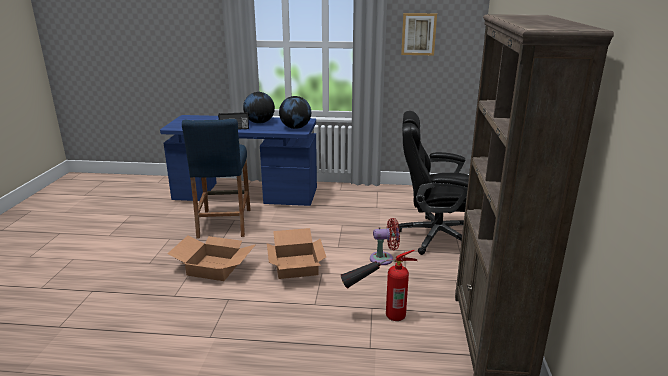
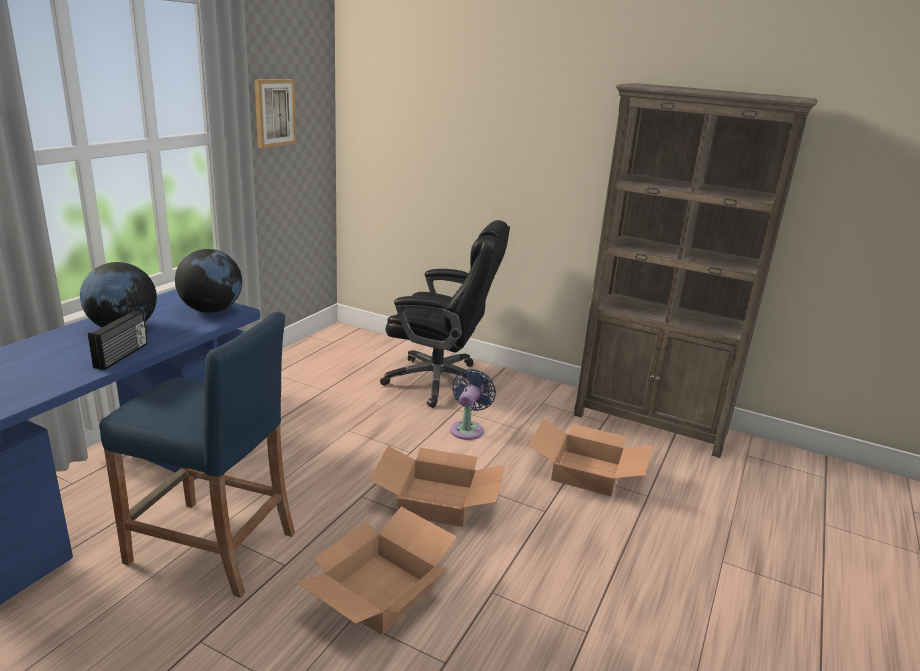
camera: 70 degrees left, 0 degrees up
fire extinguisher [341,250,417,321] -> cardboard box [528,419,653,497]
red fan [370,218,400,265] -> blue fan [450,369,496,440]
black office chair [398,111,469,255] -> black office chair turned 105 degrees counterclockwise [380,220,510,408]

